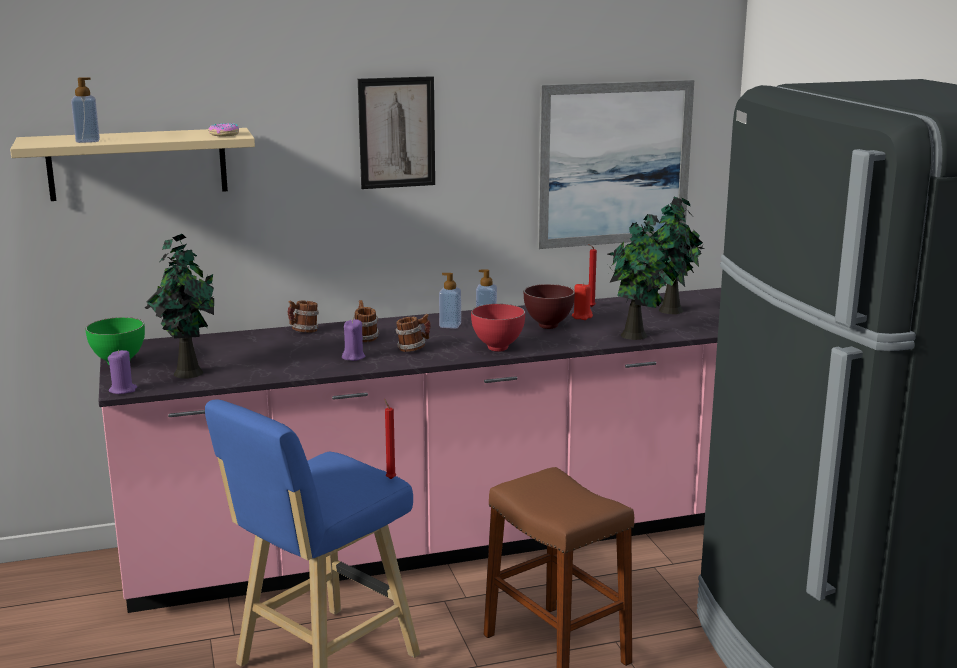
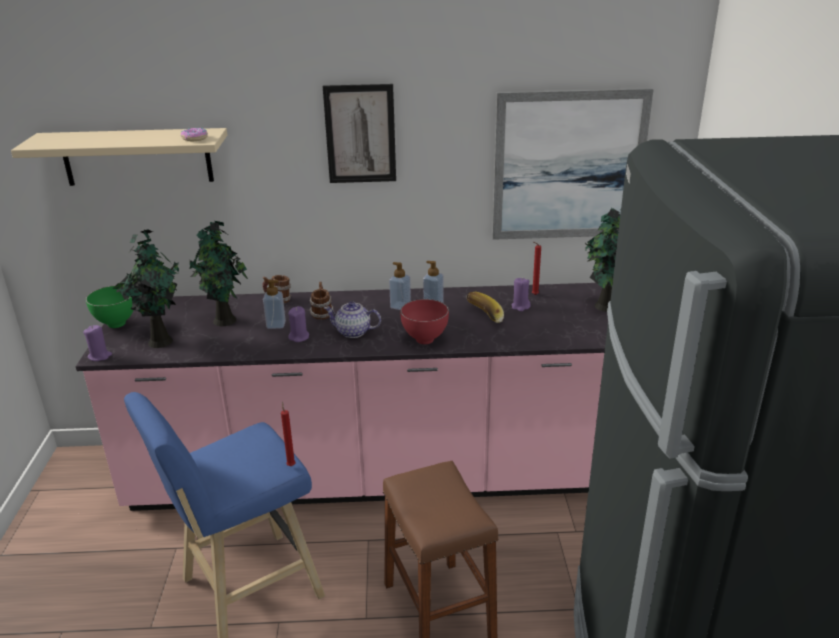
camera: 15 degrees right, 10 degrees up
soap dispenser [71,77,100,143] -> soap dispenser moved to [263,280,286,329]
mug [395,314,431,352] -> teapot [324,301,381,338]
brown bowl [524,284,575,329] -> banana [466,292,504,323]
red candle [572,282,593,320] -> purple candle [511,278,531,311]
potted plant [607,214,679,340] -> potted plant moved to [190,221,248,326]

